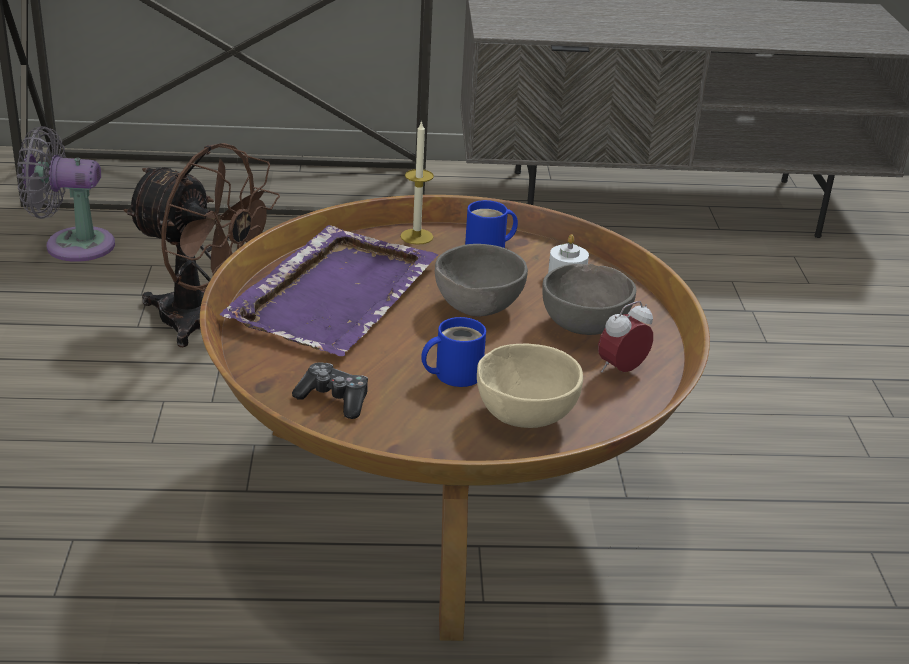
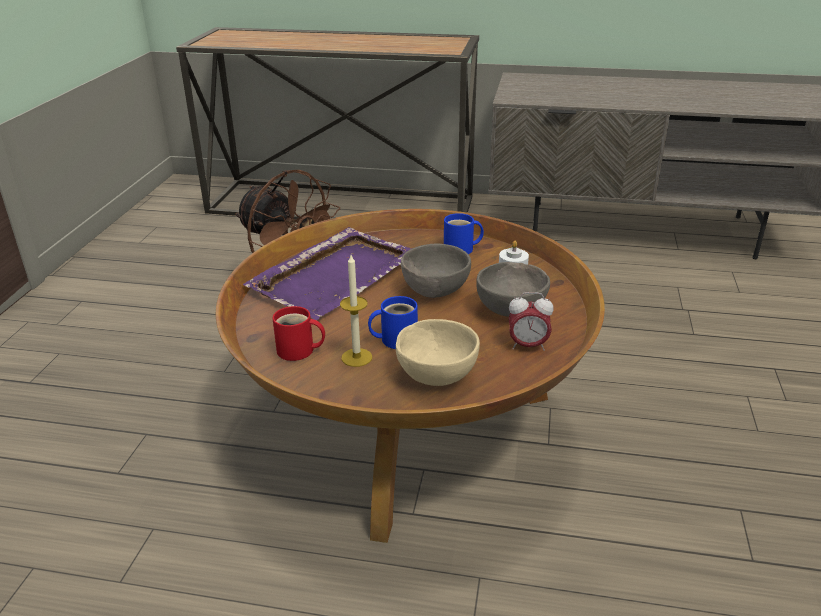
camera: 15 degrees right, 0 degrees up
grey fan [17,126,115,262] -> none
game controller [292,362,368,419] -> red mug [273,306,325,361]
candle [400,120,434,245] -> candle moved to [340,255,372,367]
alarm clock [598,301,653,373] -> alarm clock turned 150 degrees counterclockwise [509,292,554,351]

